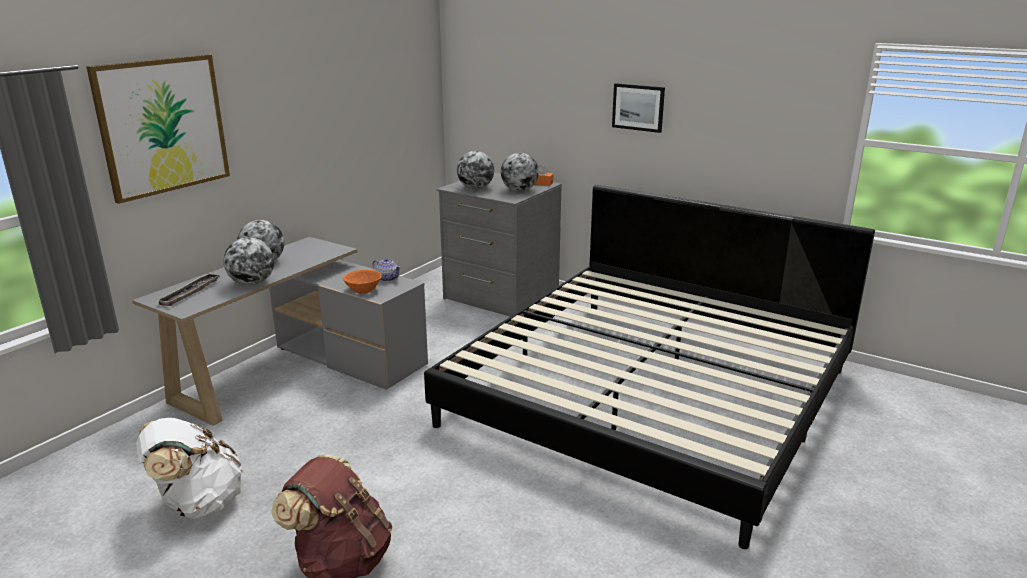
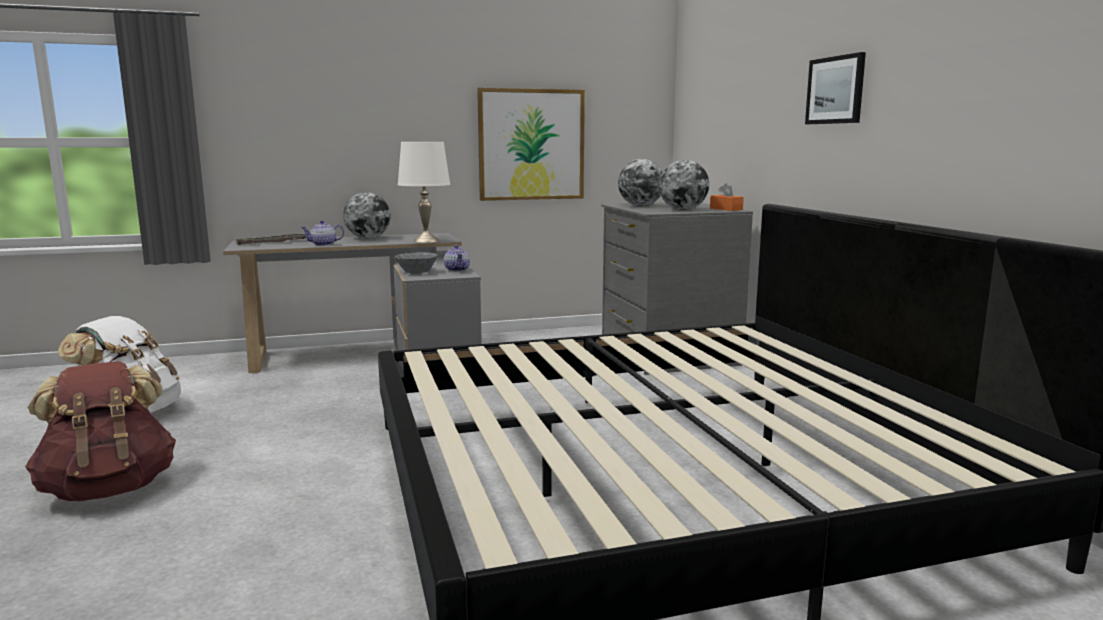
camera: 40 degrees right, 10 degrees down
picture [86,54,230,204] -> picture moved to [477,88,585,201]
globe [224,237,274,285] -> teapot [301,220,344,246]
orange bowl [343,269,381,293] -> grey bowl [395,252,438,274]
none -> white table lamp [398,142,450,243]

